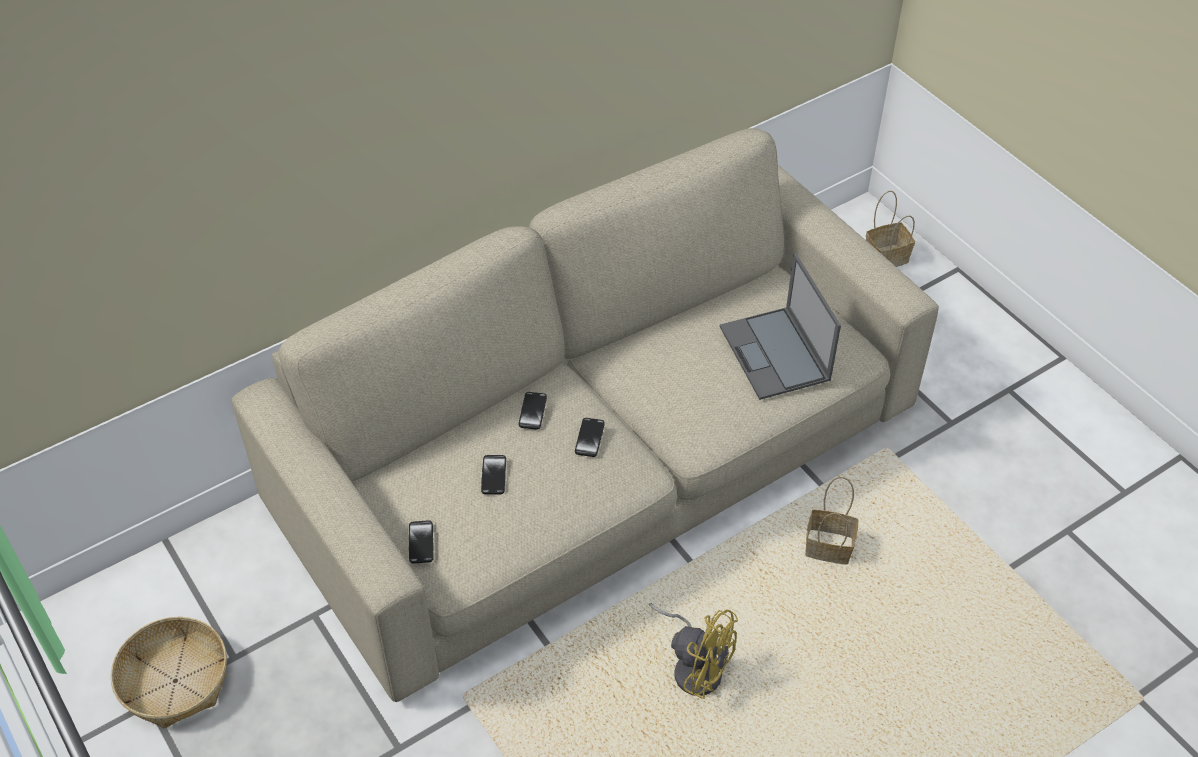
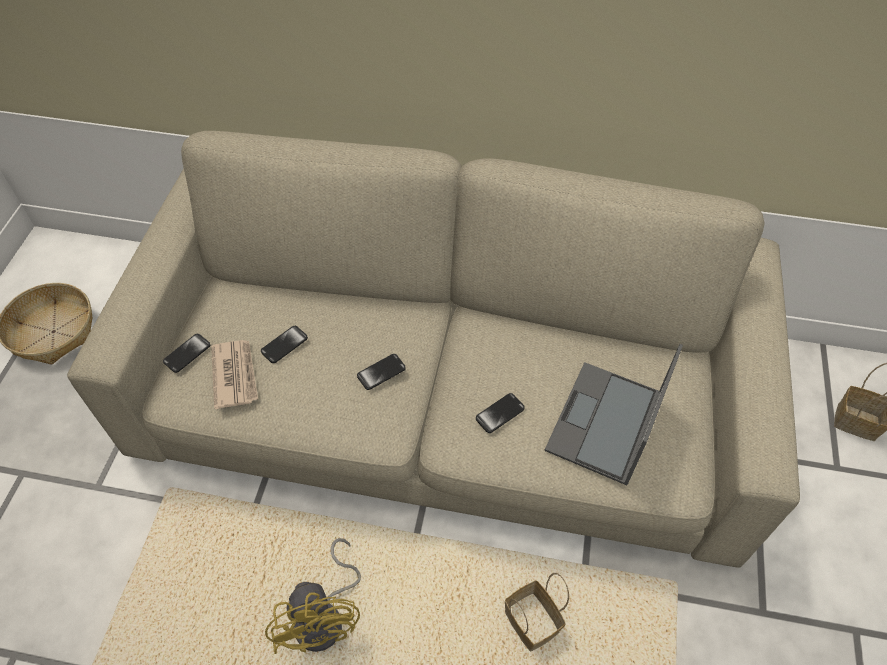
camera: 45 degrees right, 5 degrees up
phone [518,392,547,430] -> phone moved to [476,393,525,433]
none -> newspaper [211,340,258,409]

